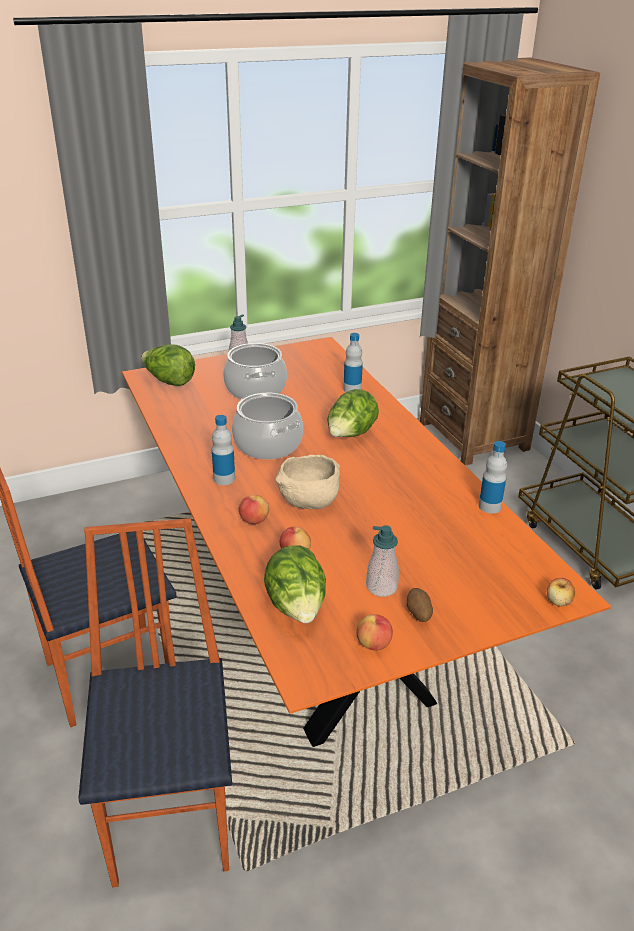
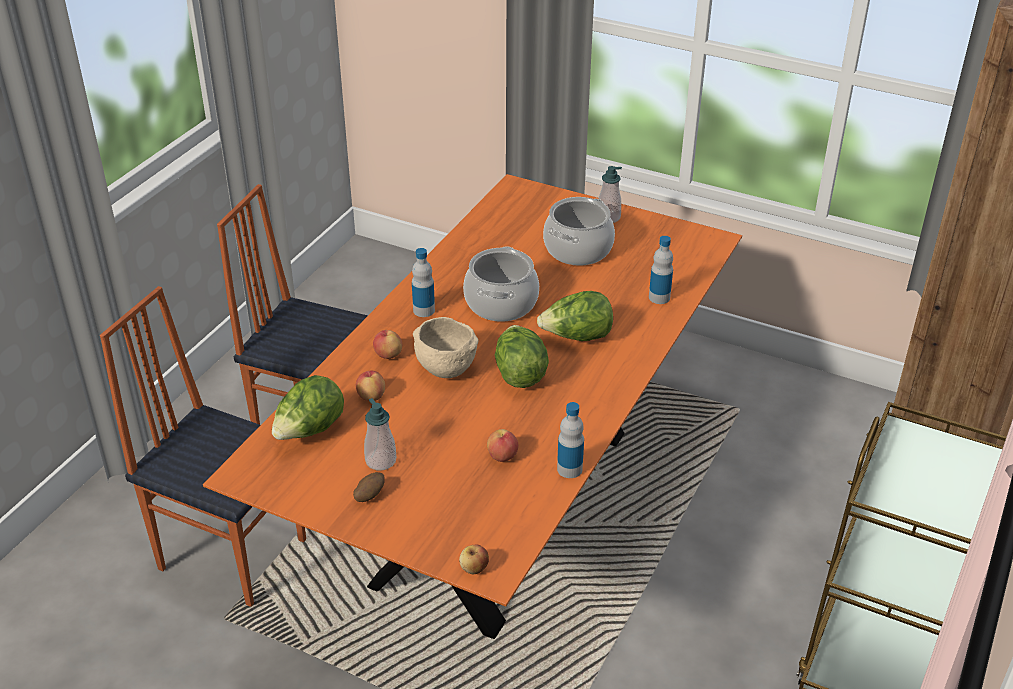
camera: 50 degrees right, 5 degrees up
chair [78,518,232,887] -> chair turned 105 degrees counterclockwise [100,286,306,607]
lettuce [141,344,195,386] -> lettuce moved to [495,325,549,388]
apple [356,614,393,651] -> apple moved to [487,429,518,462]

